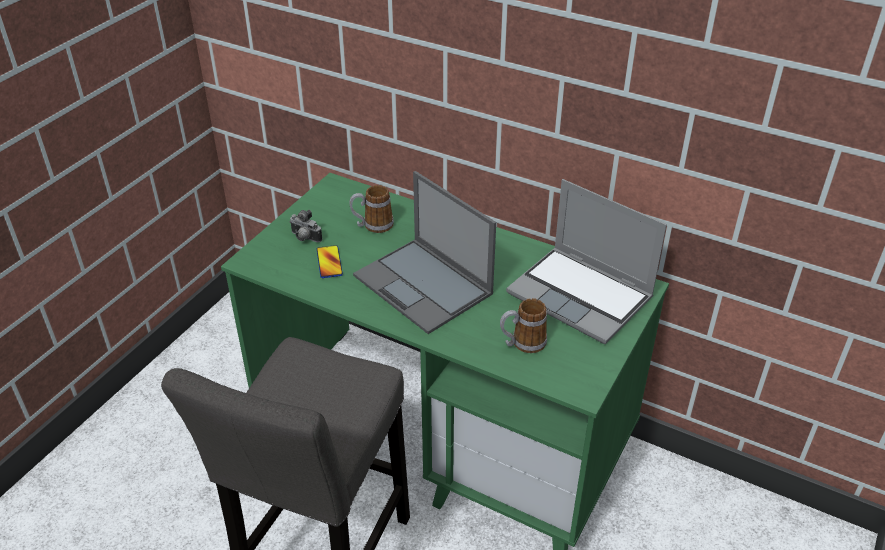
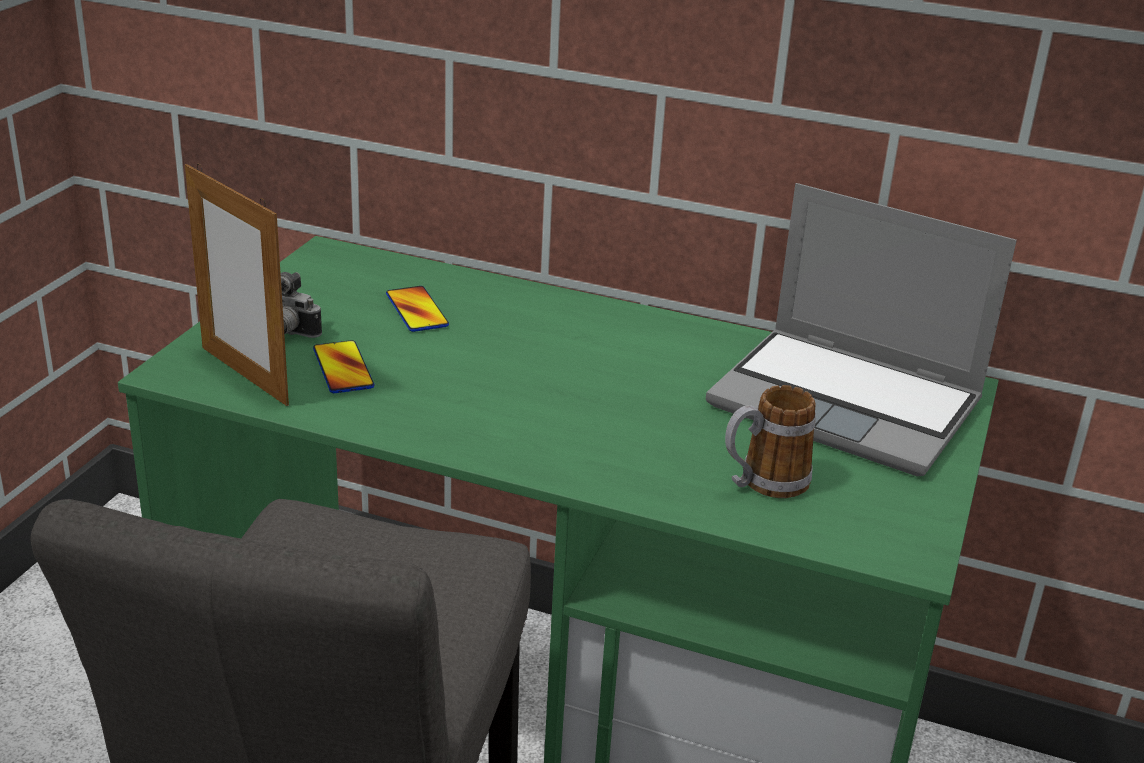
camera: 10 degrees left, 10 degrees down
mug [349,185,394,233] -> phone [386,286,449,332]
laptop [353,171,496,334] -> none
none -> picture frame [185,164,289,406]

